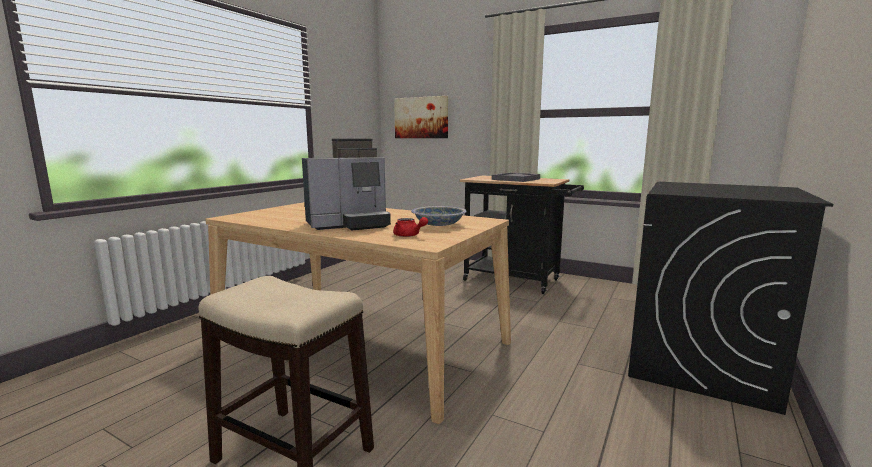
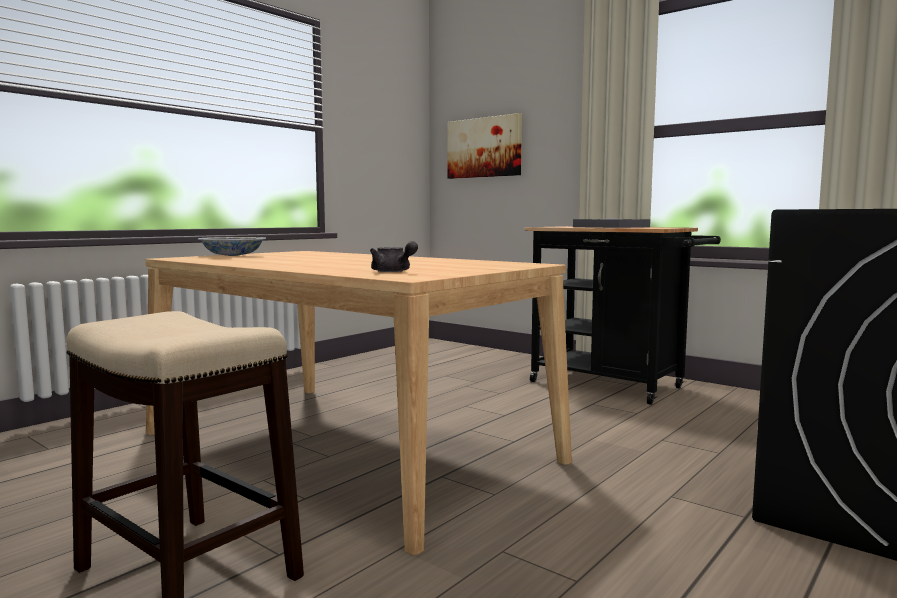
camera: 10 degrees right, 5 degrees down
coffee machine [302,138,391,231] -> none
red teapot [393,217,428,237] -> grey teapot [370,241,418,272]
bowl [411,206,467,226] -> bowl moved to [198,237,266,256]

